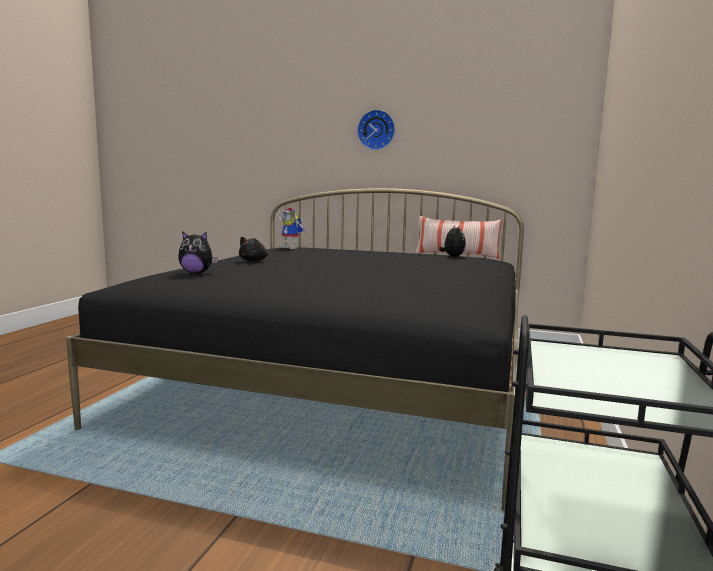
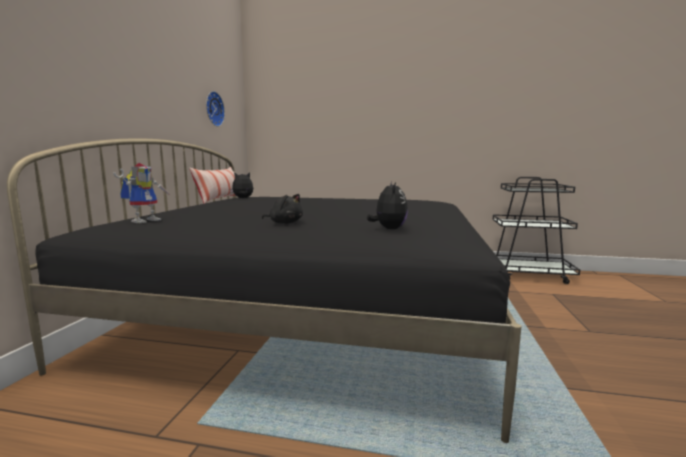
camera: 95 degrees left, 0 degrees up
wall clock [357,109,395,150] -> wall clock moved to [206,91,225,127]

